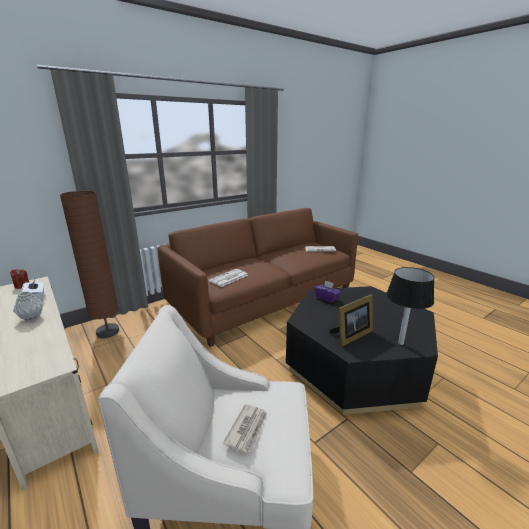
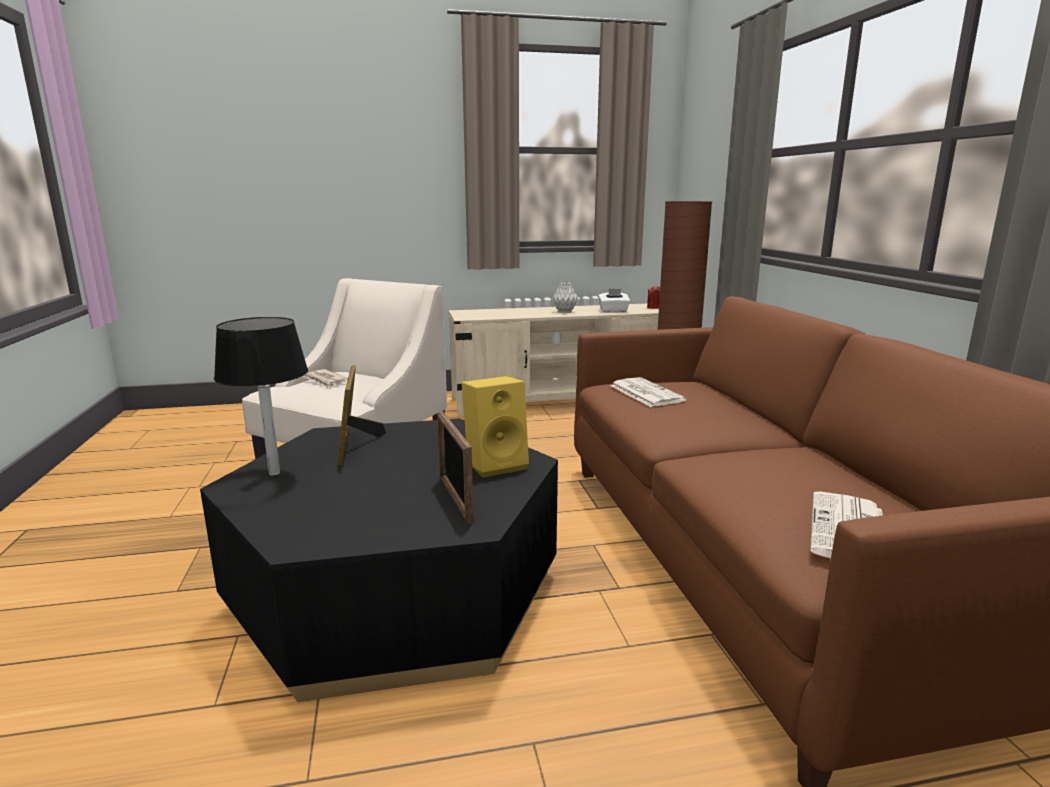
camera: 115 degrees right, 5 degrees down
purple tissue box [314,280,341,303] -> yellow speaker [462,376,529,478]
none -> picture frame [437,411,474,524]

